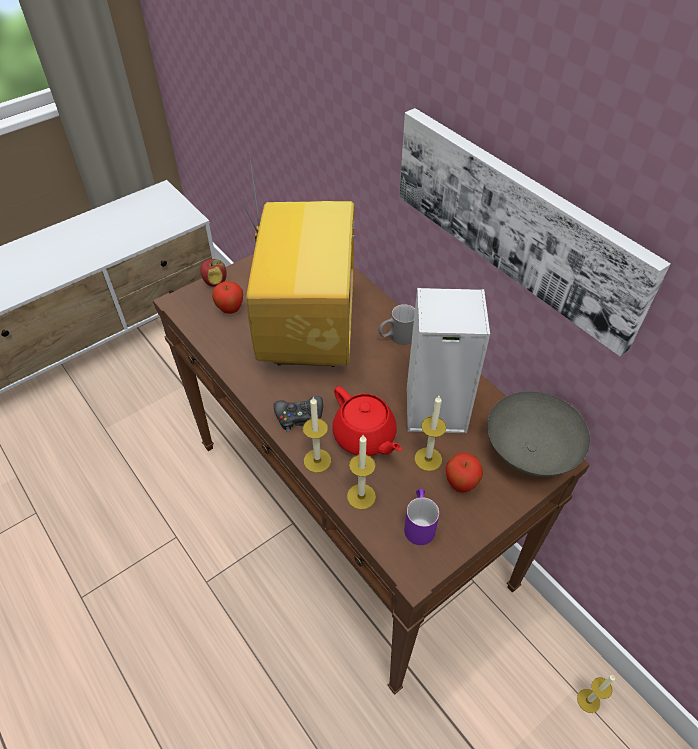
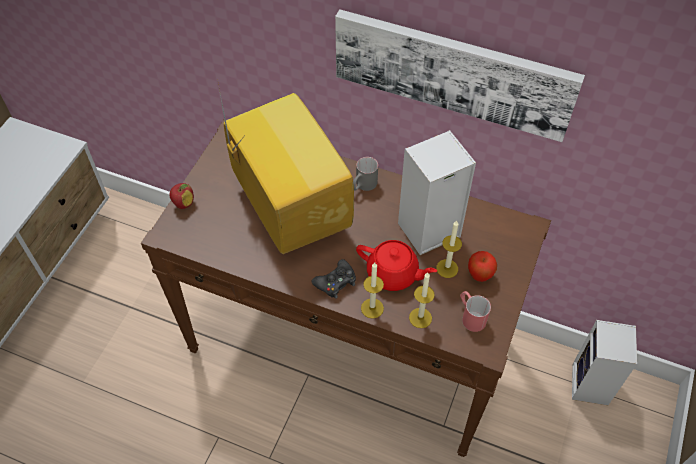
camera: 30 degrees left, 5 degrees up
apple [212,281,243,314] -> none
purple mug [404,489,439,545] -> red mug [460,291,491,332]
grey bowl [487,391,590,477] -> none
candle [577,675,615,713] -> speaker [572,320,637,405]

